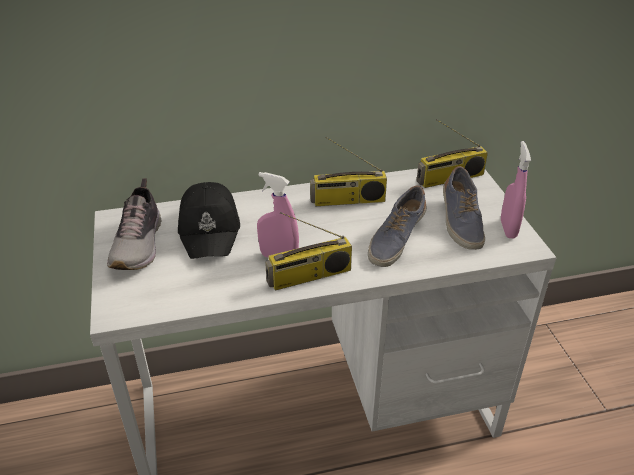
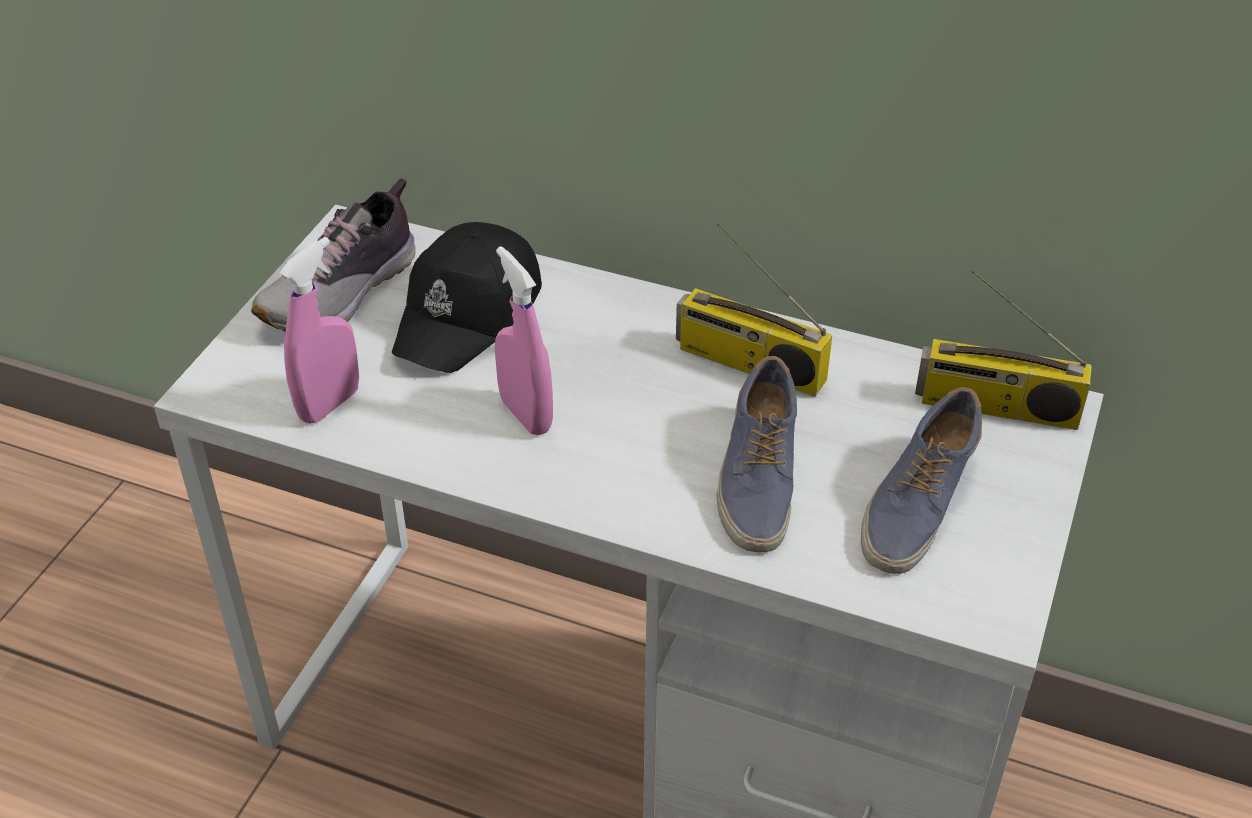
camera: 35 degrees right, 5 degrees up
radio [265,212,352,290] -> none
shoe [368,186,426,267] -> shoe turned 60 degrees counterclockwise [716,356,797,553]
pink spray bottle [501,141,531,238] -> pink spray bottle moved to [279,237,359,424]

